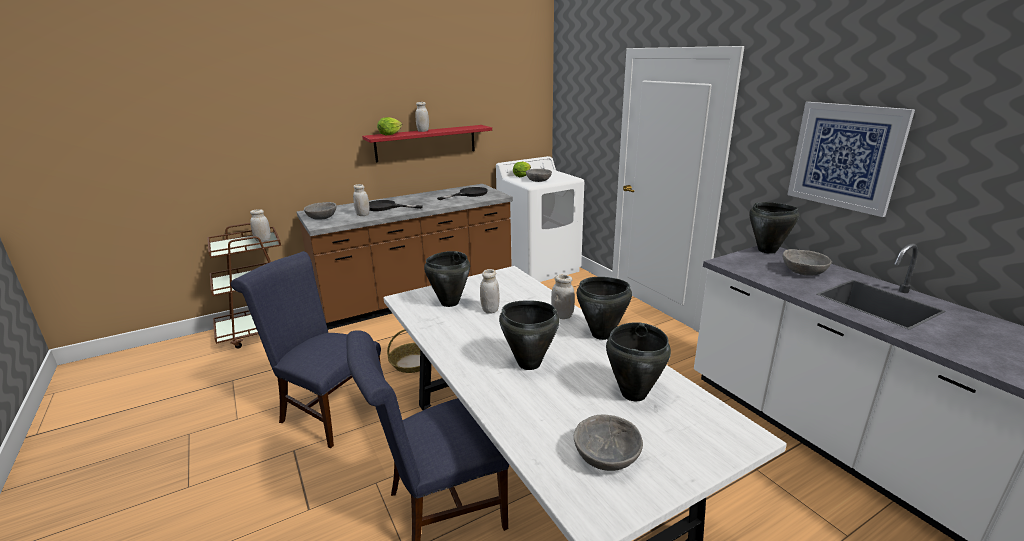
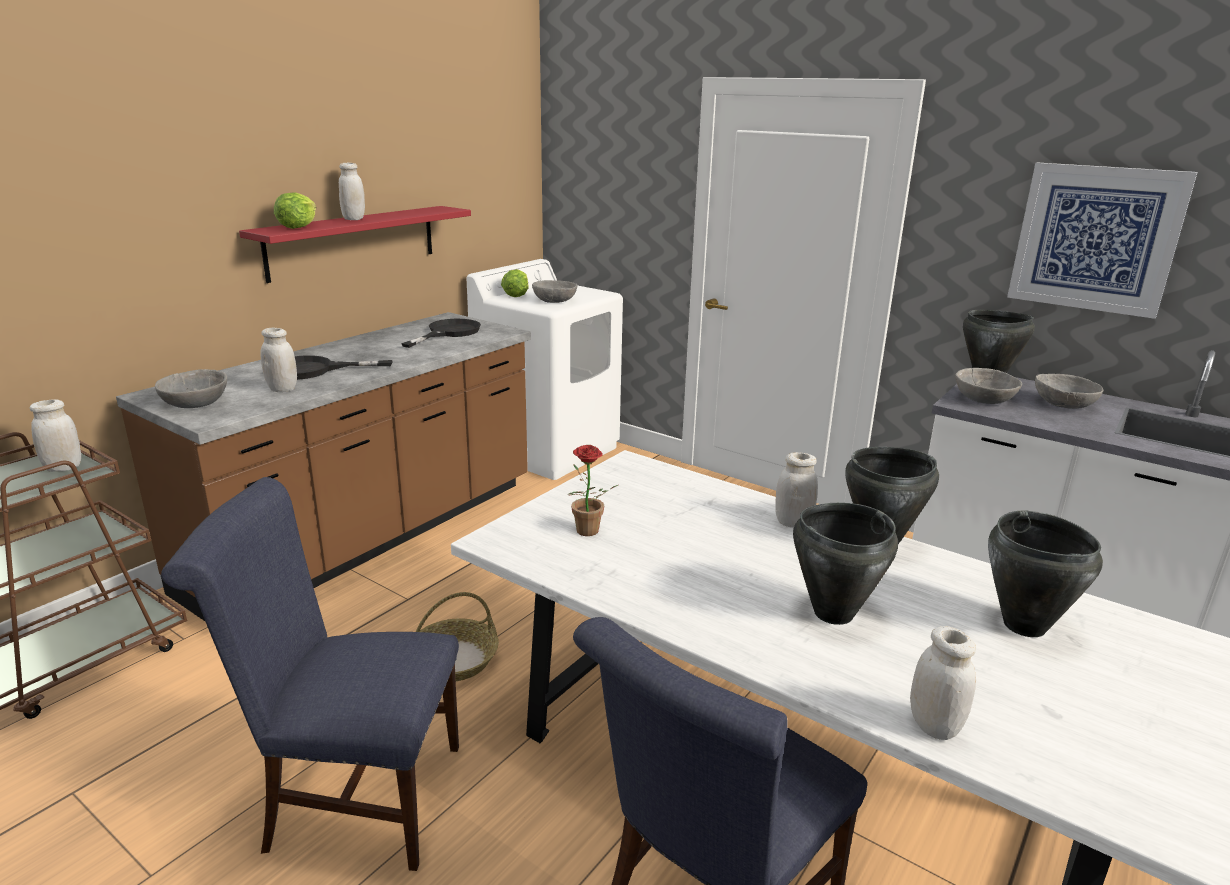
camera: 25 degrees left, 0 degrees up
black cooking pot [424,251,470,307] -> potted plant [568,445,618,536]
white jar [480,269,500,314] -> white jar moved to [910,626,976,740]
grey bowl [574,415,643,471] -> grey bowl moved to [955,368,1022,404]

